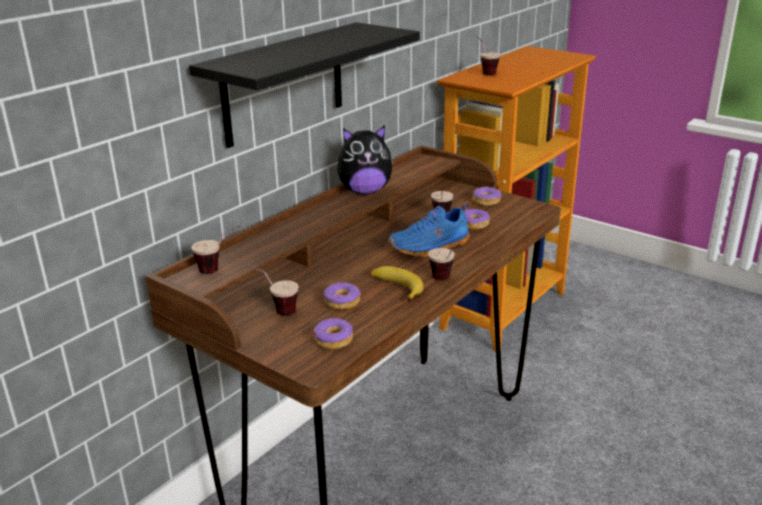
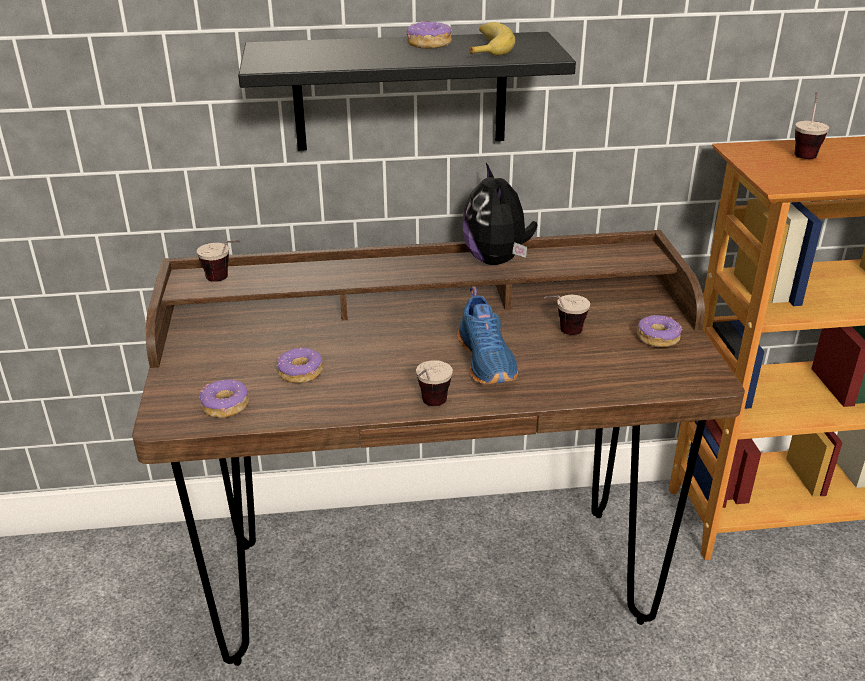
camera: 45 degrees right, 5 degrees up
cup [248,265,299,316] -> none
plush toy [337,125,393,195] -> plush toy turned 45 degrees clockwise [462,163,537,265]
banana [371,266,424,302] -> banana moved to [470,22,515,56]
blue shoe [388,203,470,257] -> blue shoe turned 120 degrees counterclockwise [458,287,518,385]
donut [464,209,490,230] -> donut moved to [407,20,452,49]

